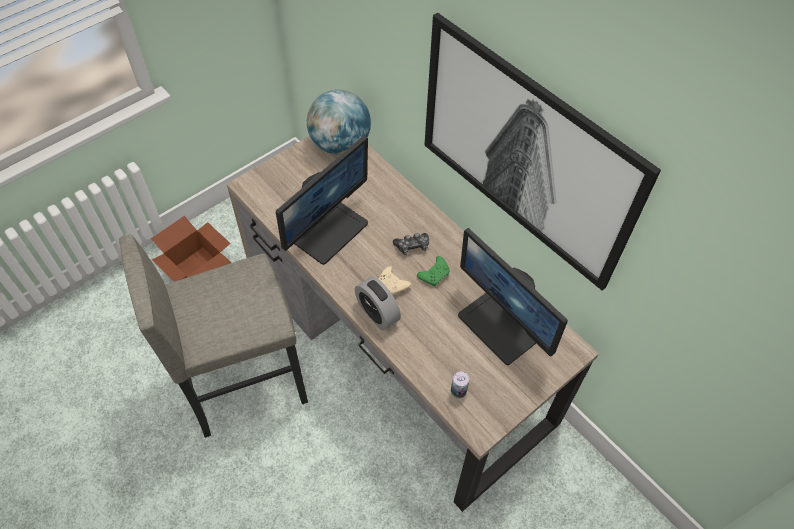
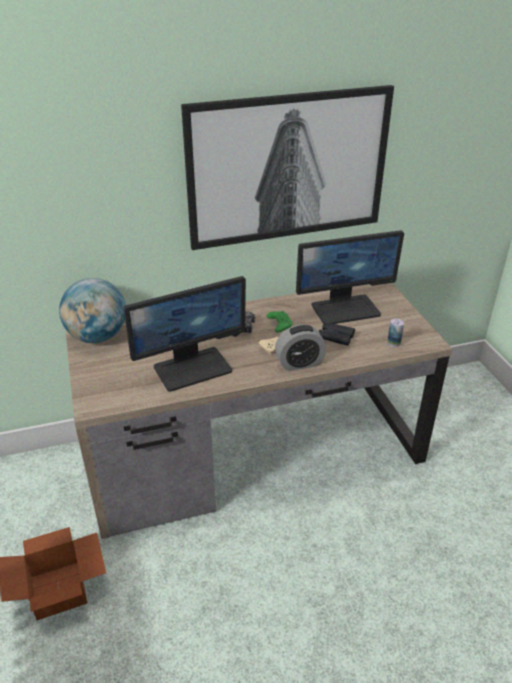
camera: 65 degrees left, 20 degrees down
grey stool [119,235,308,438] -> none
monitor [276,136,368,265] -> monitor turned 90 degrees clockwise [123,276,246,392]
none -> black binoculars [319,322,355,346]

